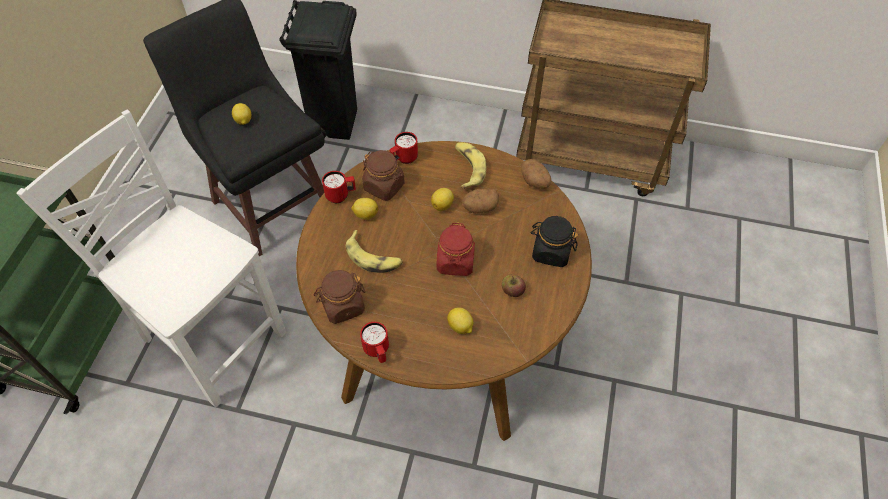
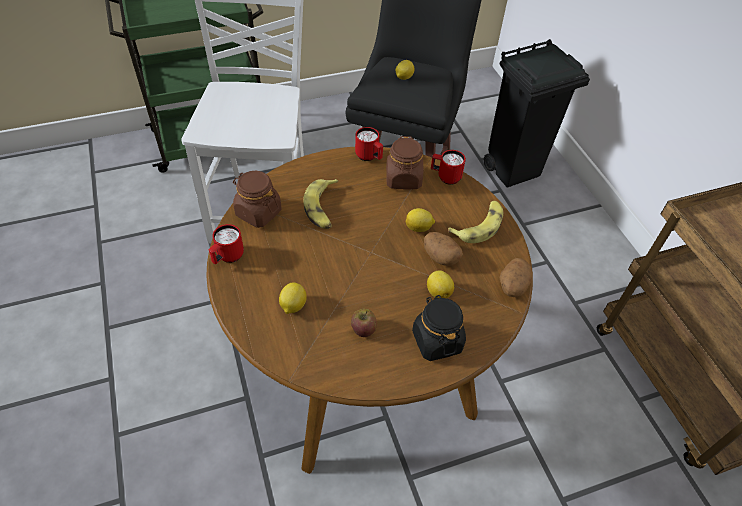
camera: 55 degrees right, 5 degrees down
lemon [351,198,378,220] -> lemon moved to [427,270,454,298]
red jar [437,222,475,276] -> none

